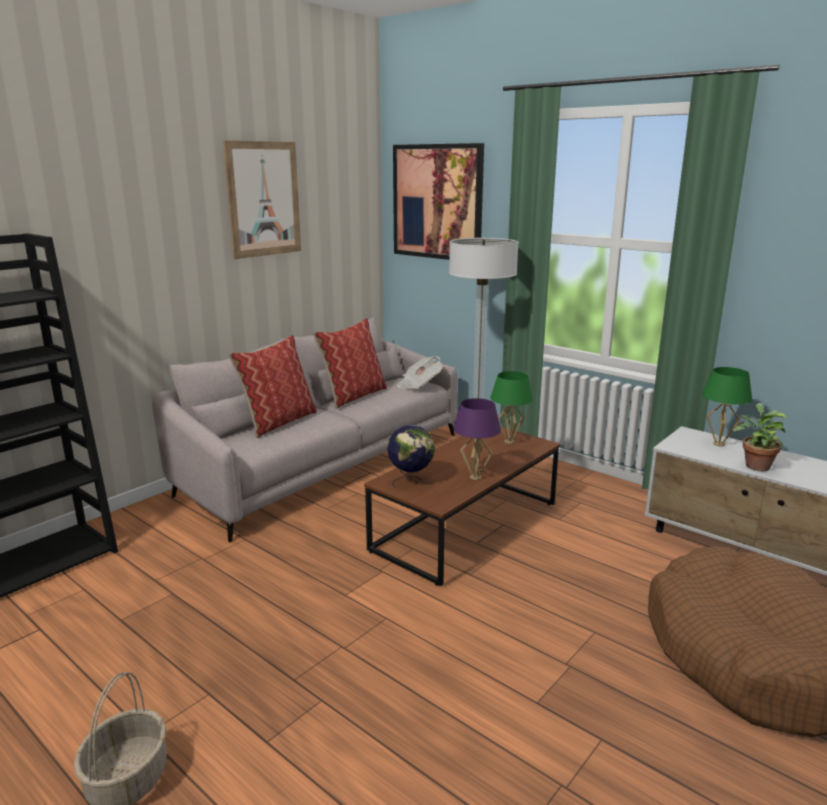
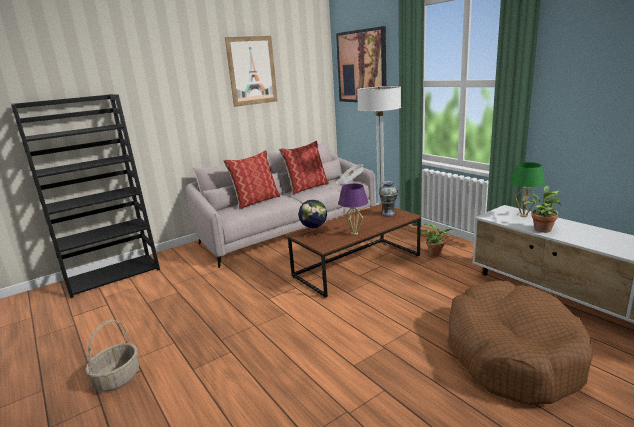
camera: 15 degrees right, 0 degrees up
green table lamp [490,371,533,444] -> vase [379,181,398,217]
none -> potted plant [422,223,454,256]

